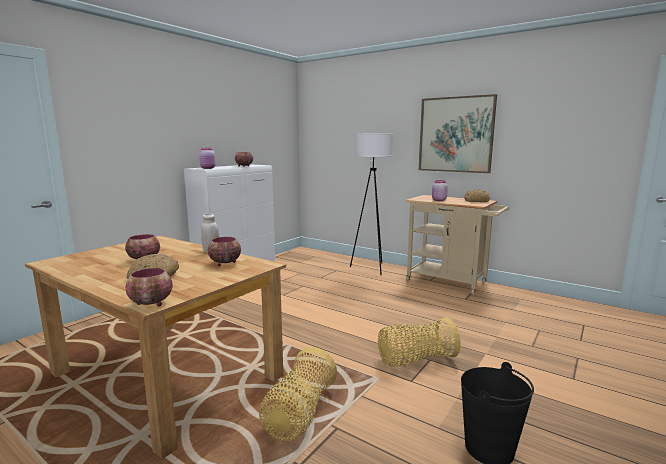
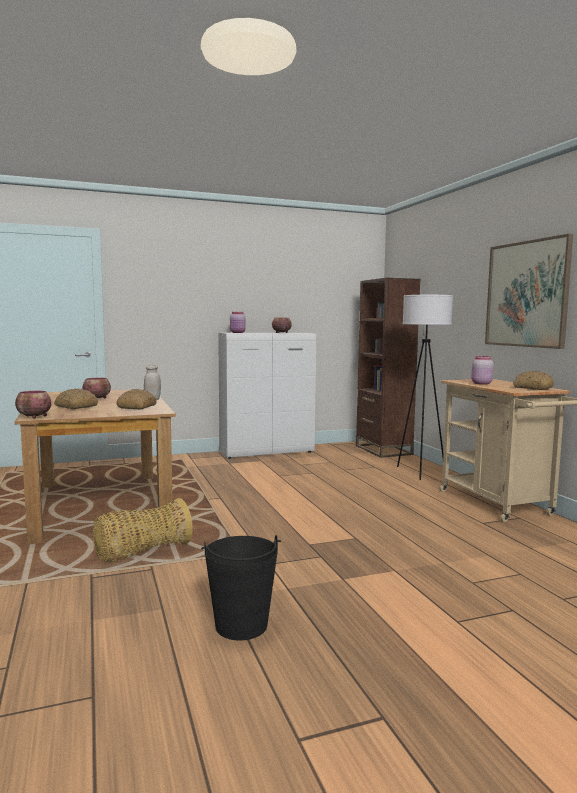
camera: 35 degrees right, 5 degrees down
bowl [208,237,241,266] -> bread [116,389,156,409]
basket [378,317,461,367] -> none
none -> brown bookcase [356,278,421,458]

